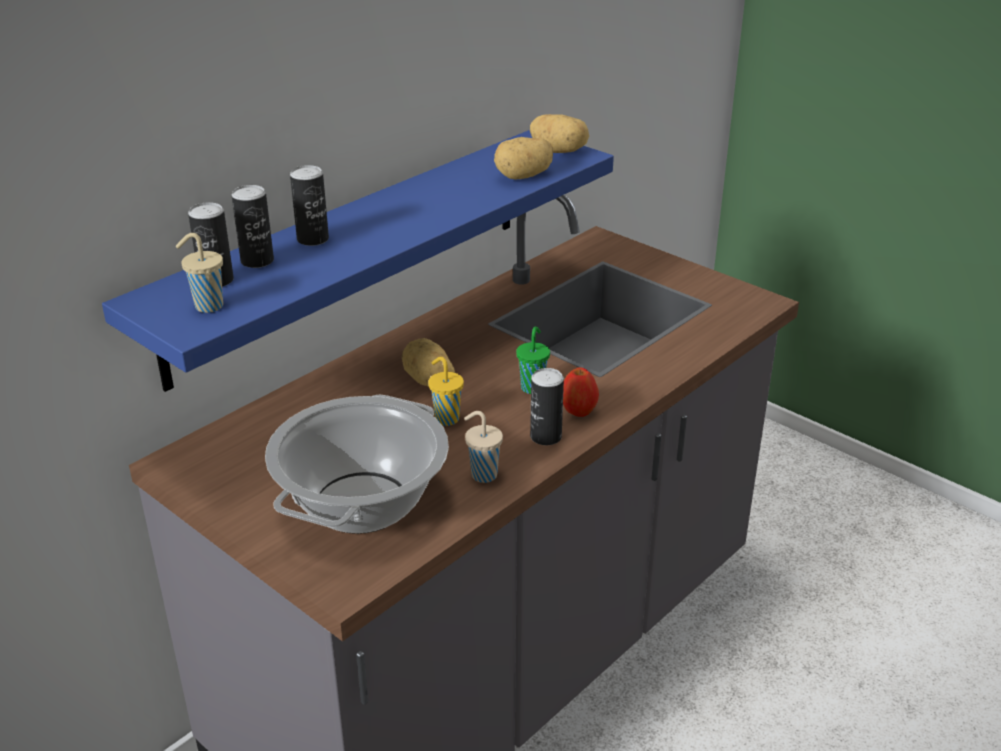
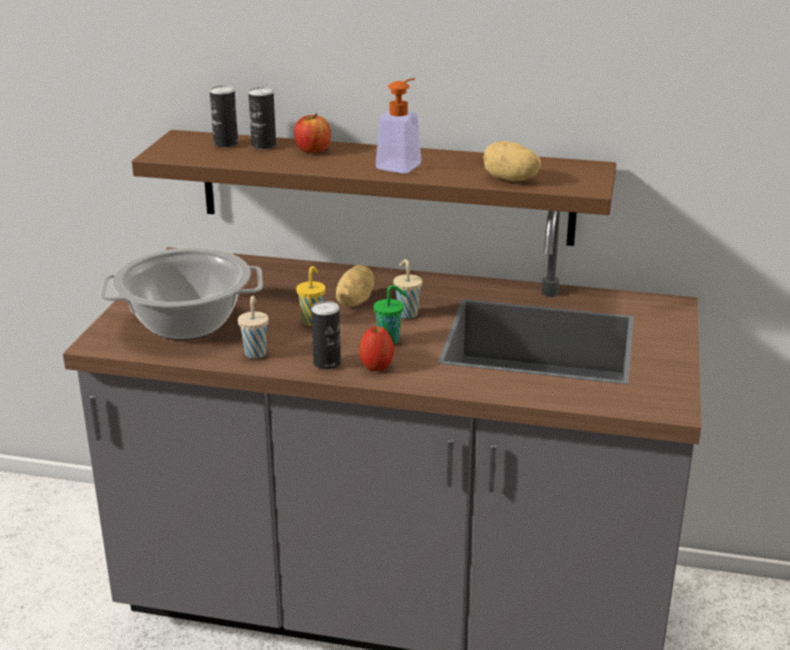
camera: 60 degrees right, 5 degrees down
blue shelf [102,130,614,392] -> brown shelf [132,130,616,246]
beige cup [176,233,223,313] -> beige cup moved to [393,259,422,319]
can [290,165,329,246] -> apple [294,114,331,153]
potato [530,114,589,153] -> none
none -> soap dispenser [375,78,421,174]

